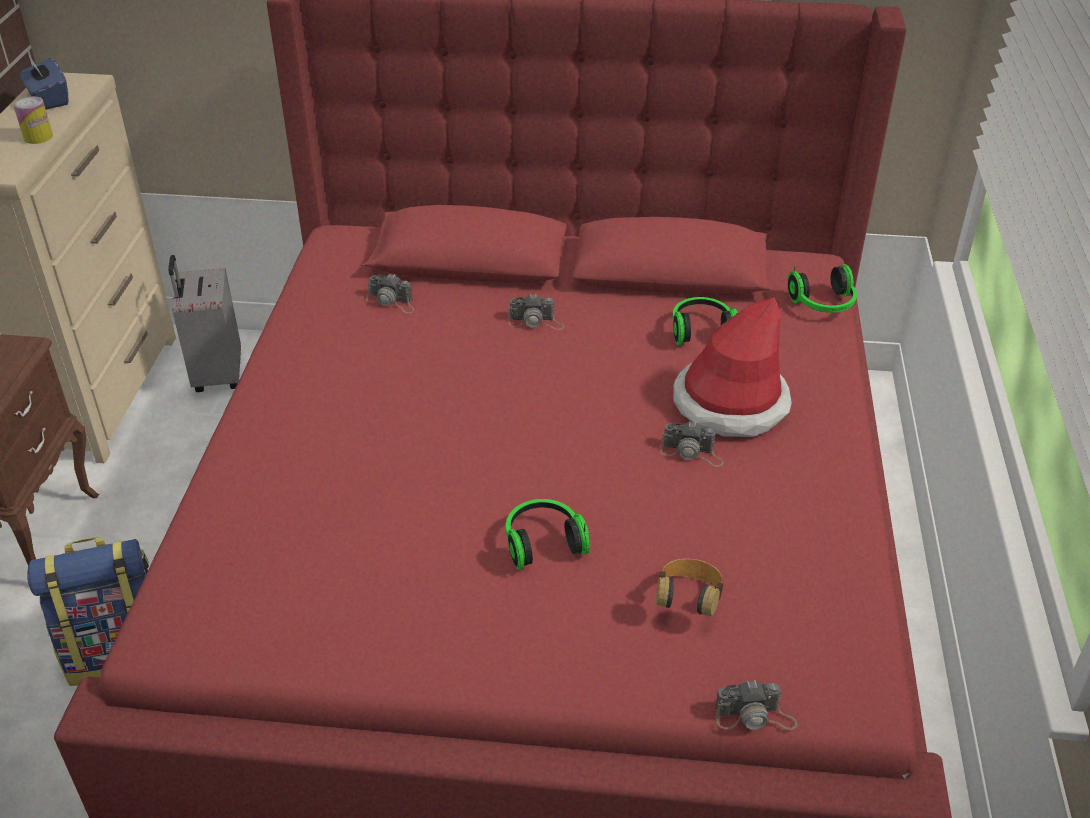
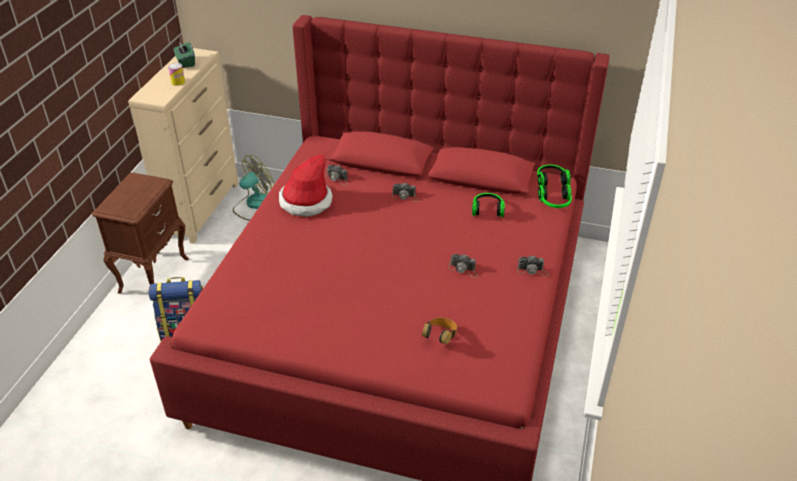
camera: 10 degrees right, 0 degrees up
blue tissue box [19,56,69,110] -> green tissue box [174,42,195,68]
grey suitcase [168,255,241,392] -> fan [233,155,274,221]
headphones [506,499,590,570] -> headphones moved to [537,164,571,186]
hat [673,297,792,437] -> hat moved to [279,154,333,217]
camera [715,680,797,730] -> camera moved to [517,256,549,277]

